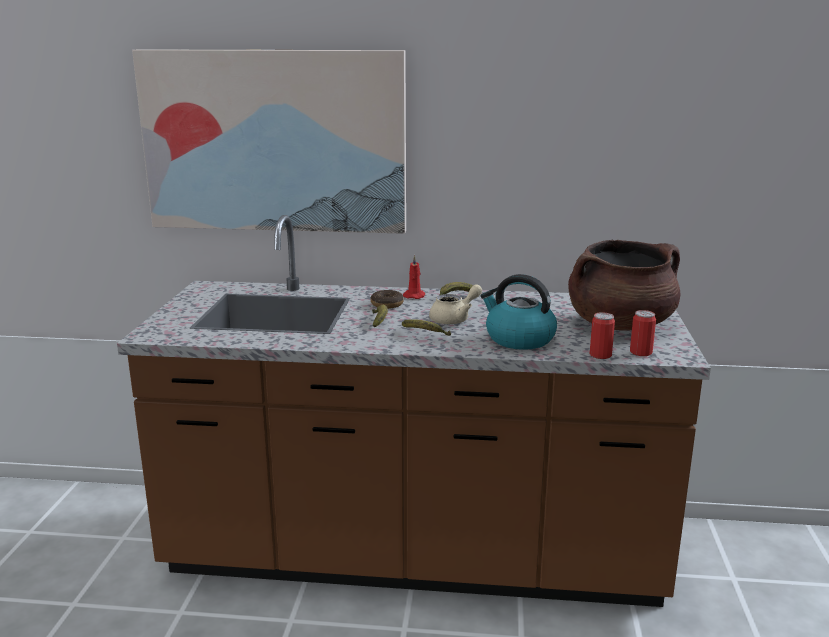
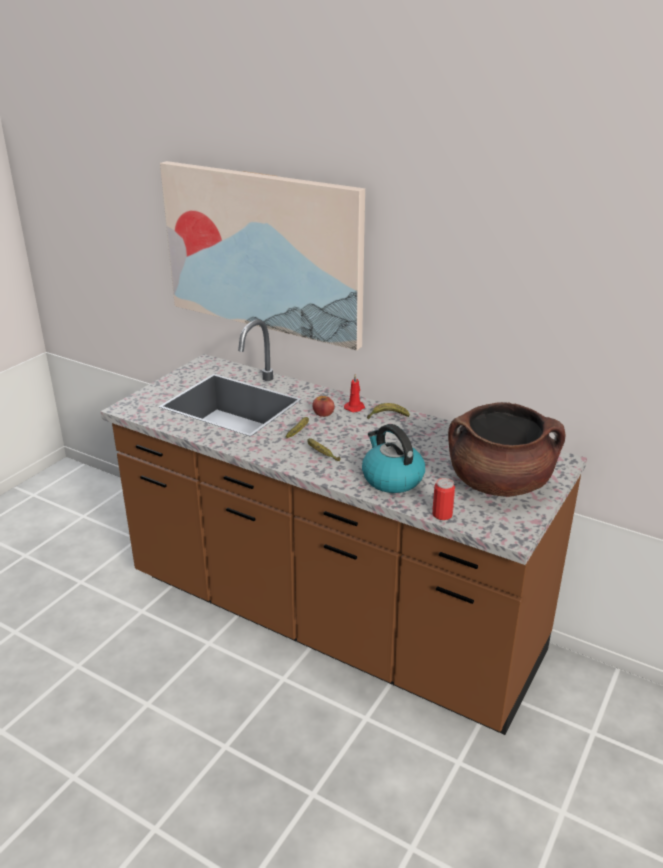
camera: 25 degrees right, 10 degrees up
donut [371,290,404,309] -> apple [313,396,335,417]
beige teapot [429,284,482,324] -> none
can [630,310,656,356] -> none

